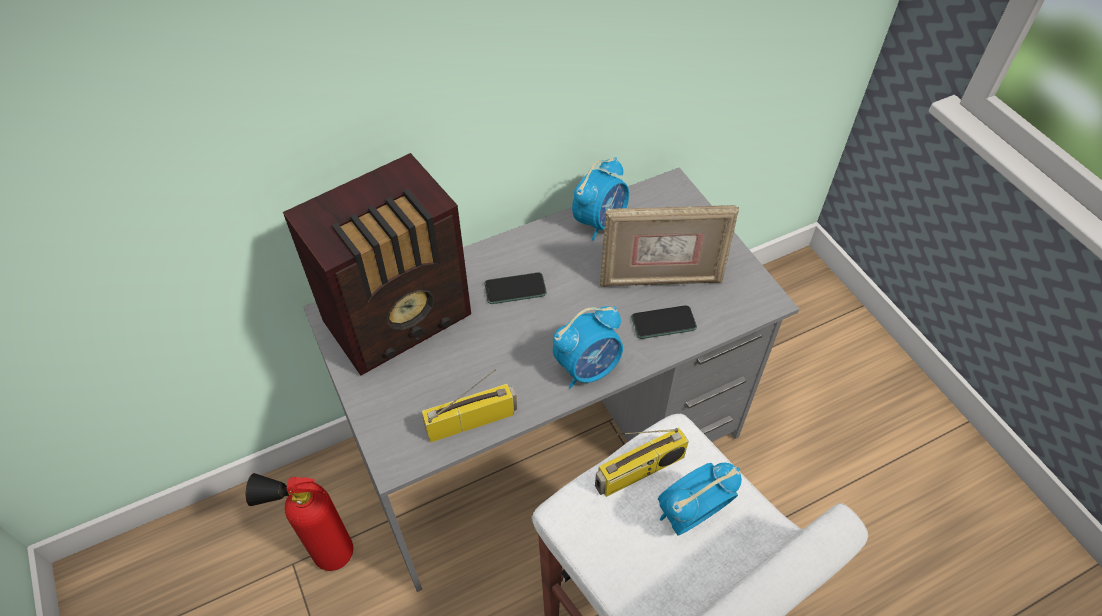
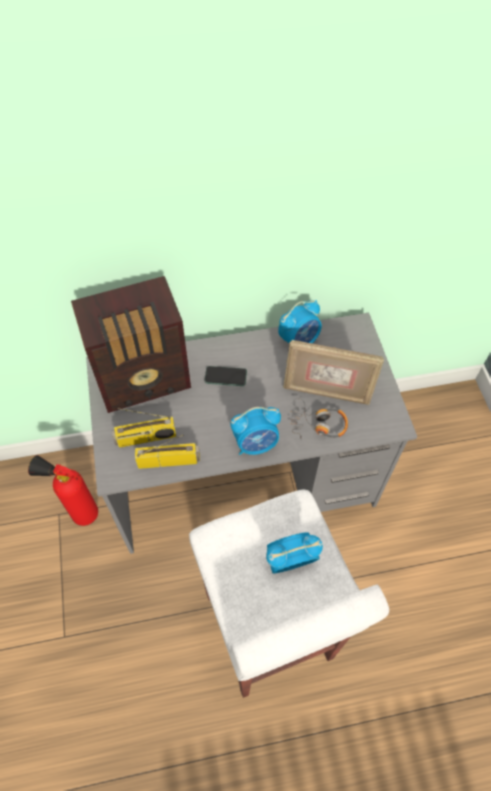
camera: 15 degrees right, 5 degrees up
radio [595,427,689,497] -> radio moved to [112,408,176,448]
phone [631,305,697,339] -> headphones [290,399,348,441]

